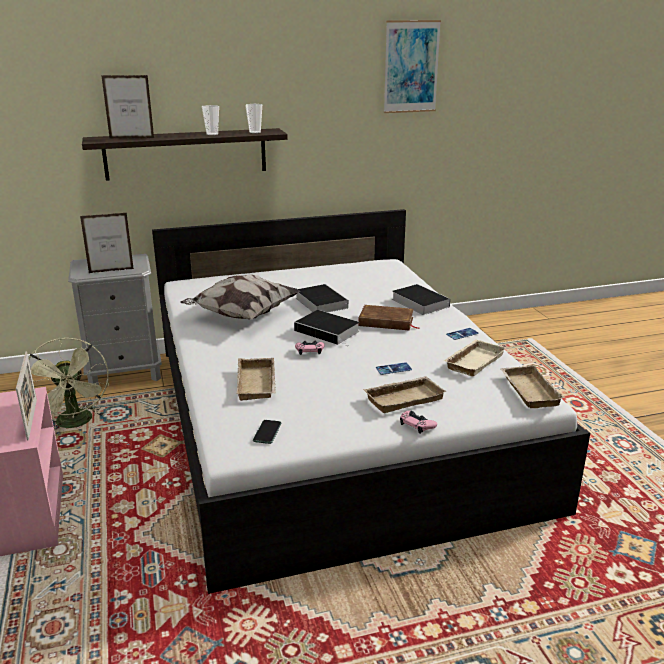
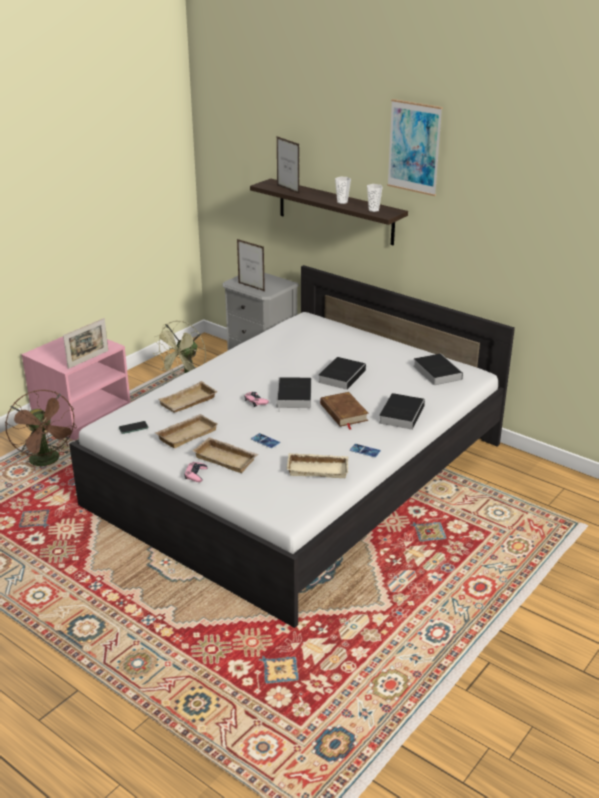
camera: 55 degrees right, 5 degrees up
pillow [180,275,300,319] -> none
picture [384,20,441,113] -> picture moved to [387,99,442,196]
beige tray [500,365,565,408] -> beige tray moved to [155,414,218,448]
none -> brown fan [5,390,77,472]
none -> book [413,354,463,385]

